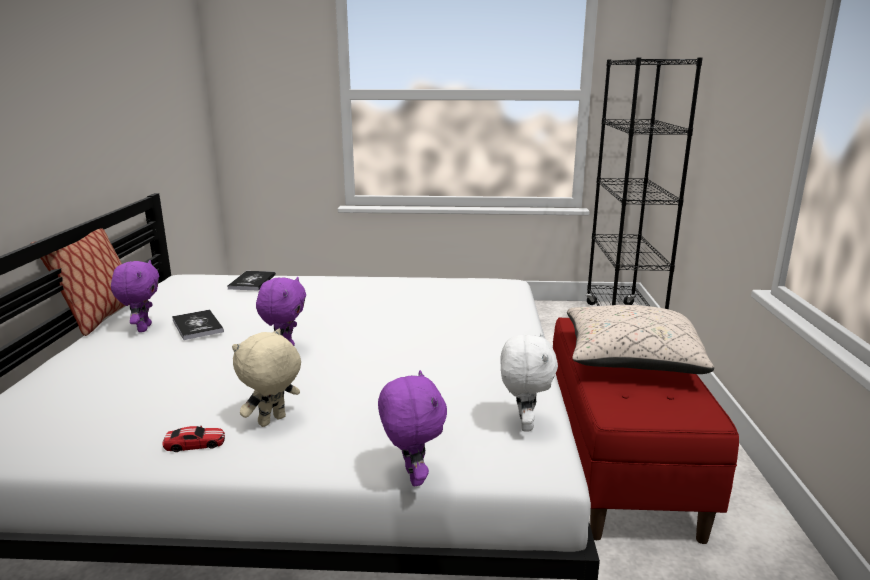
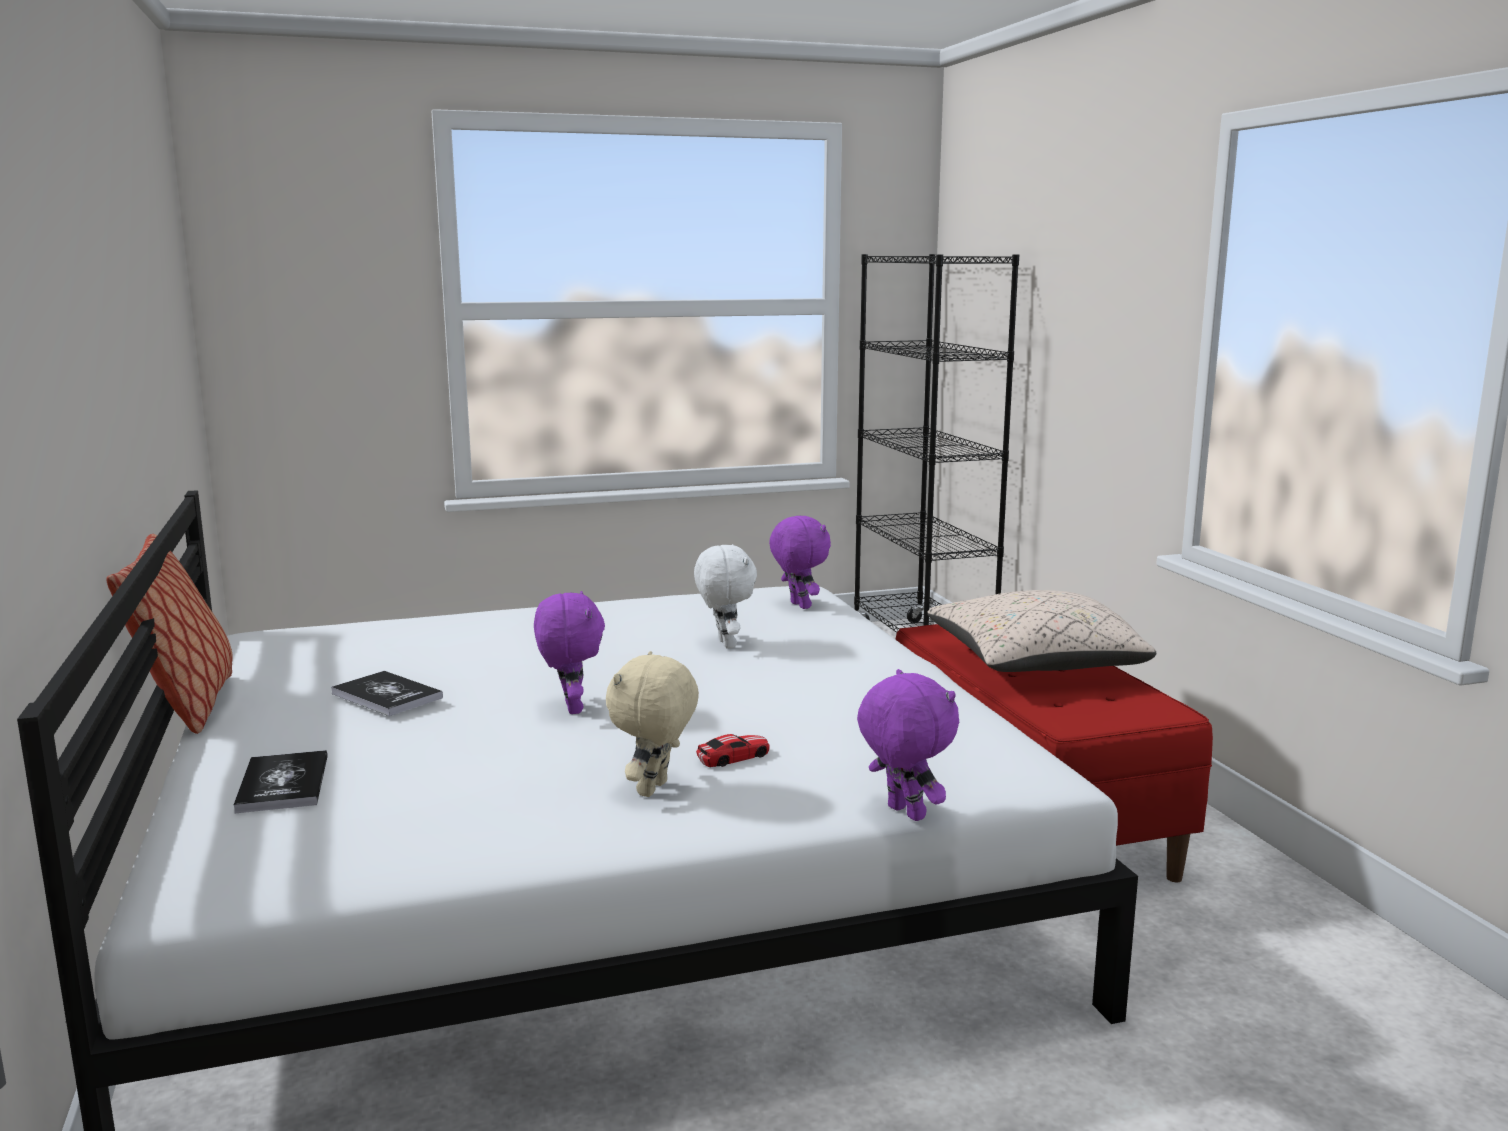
camera: 20 degrees left, 5 degrees down
purple plush toy [111,260,159,332] -> purple plush toy moved to [769,516,831,609]
toy car [163,426,225,452] -> toy car moved to [696,734,769,767]
book [227,271,276,291] -> book moved to [234,750,328,814]
white plush toy [501,332,558,432] -> white plush toy moved to [694,544,757,649]

